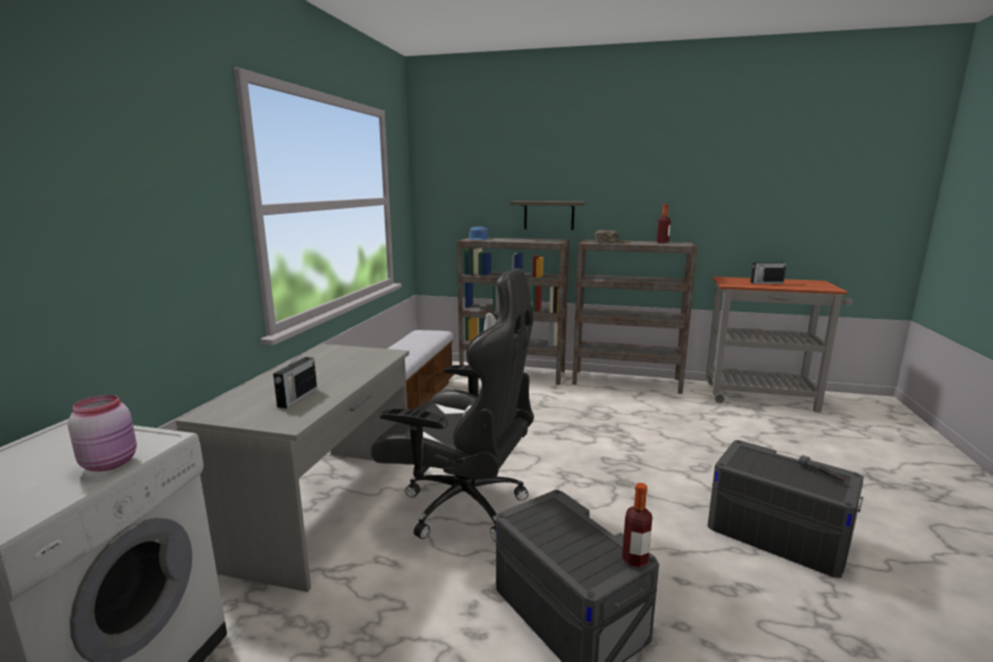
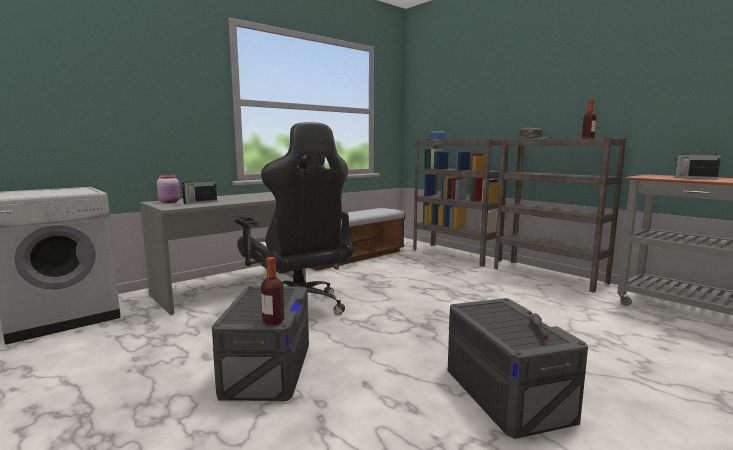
camera: 35 degrees right, 5 degrees down
pink jar [68,395,137,471] -> pink jar moved to [157,175,180,203]
shelf [509,201,585,230] -> none

